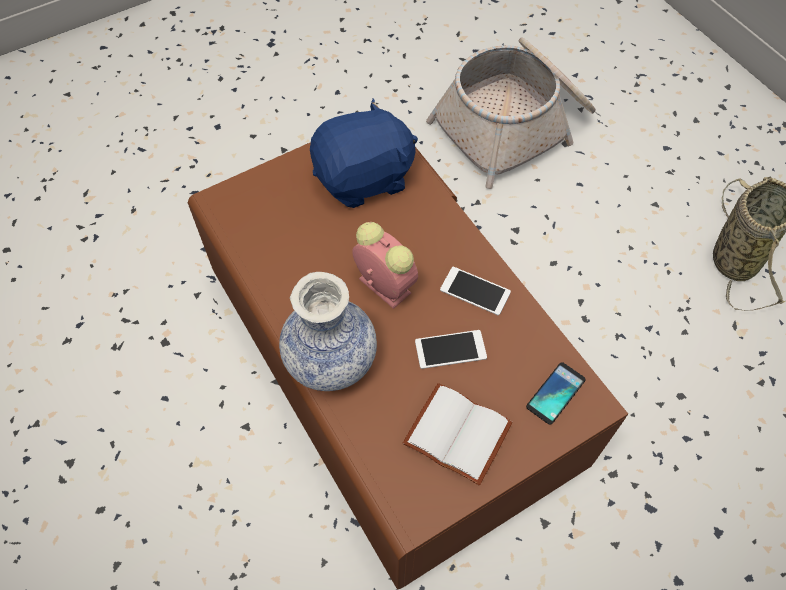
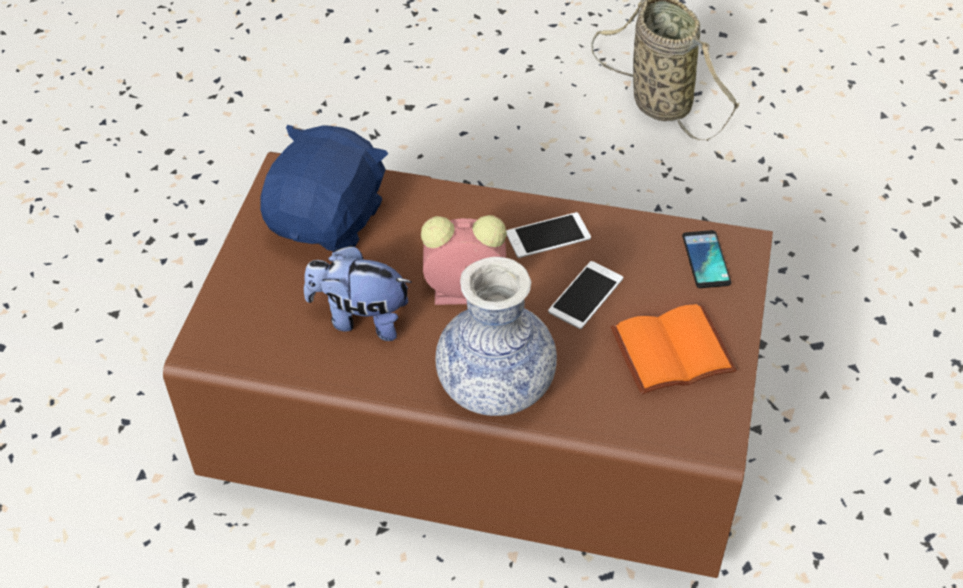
camera: 45 degrees left, 10 degrees down
white book [403,383,513,485] -> orange book [611,304,737,395]
basket [426,37,596,189] -> none
none -> plush toy [304,245,412,341]

